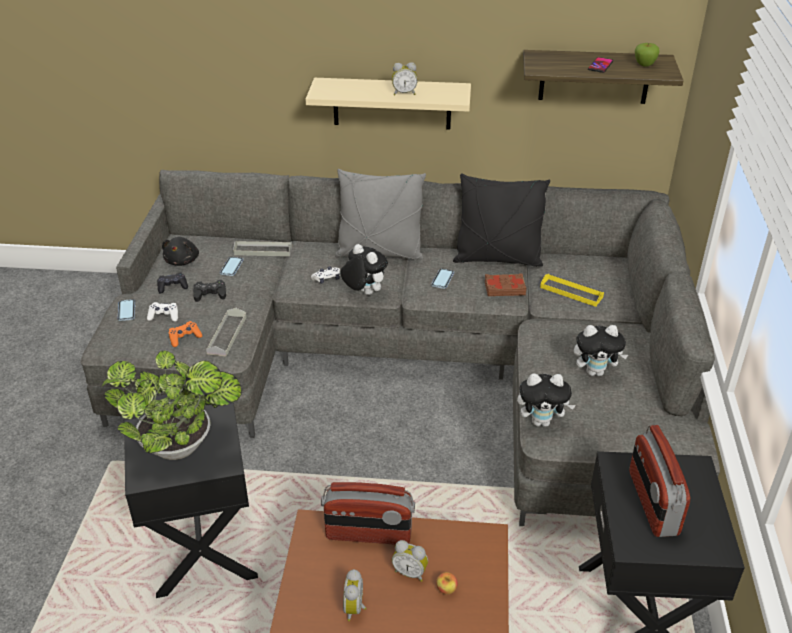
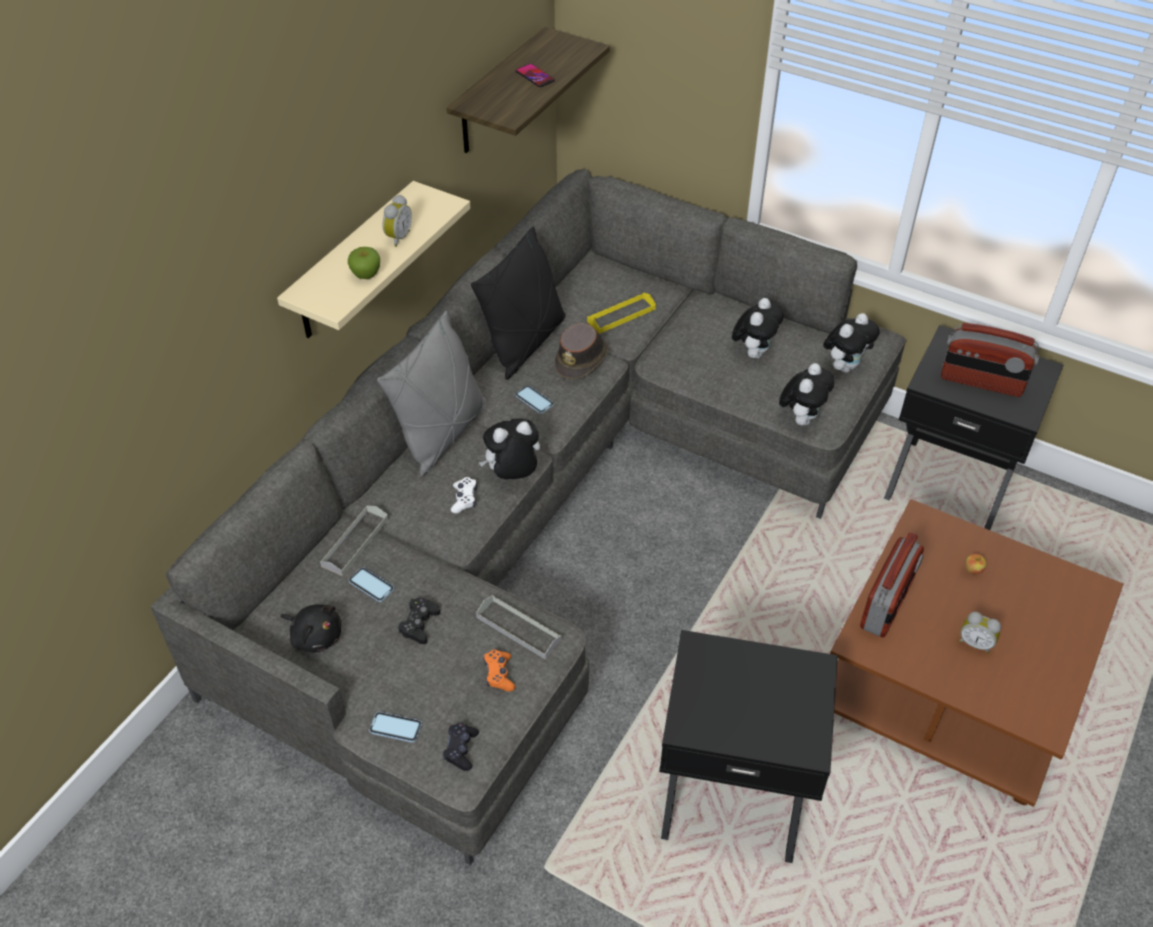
camera: 65 degrees left, 10 degrees up
potted plant [101,350,241,460] -> none
white game controller [147,302,178,322] -> none
black game controller [157,272,188,294] -> black game controller moved to [443,723,479,771]
alarm clock [392,540,428,582] -> none
brown book [485,273,526,296] -> brown hat [555,323,609,380]
apple [635,43,660,67] -> apple moved to [348,247,380,279]
none -> plush toy [823,313,880,373]

